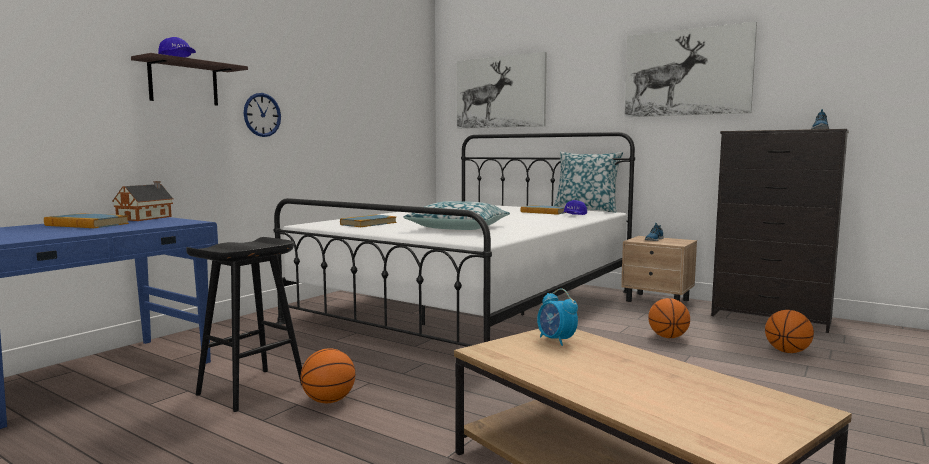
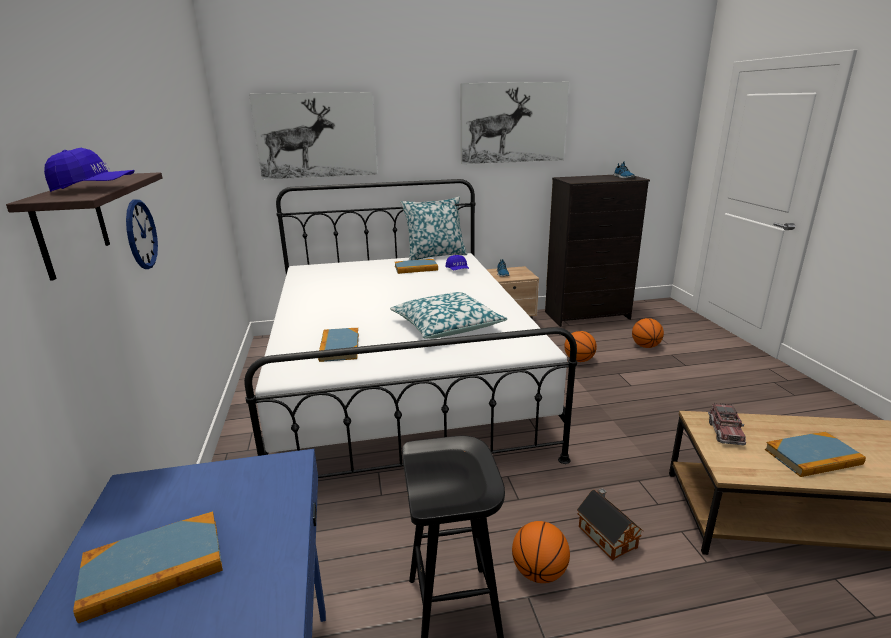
camera: 45 degrees left, 15 degrees up
toy house [112,181,174,221] -> toy house moved to [577,488,643,560]
alarm clock [537,288,578,346] -> toy truck [708,403,746,445]
none -> book [765,432,866,477]

